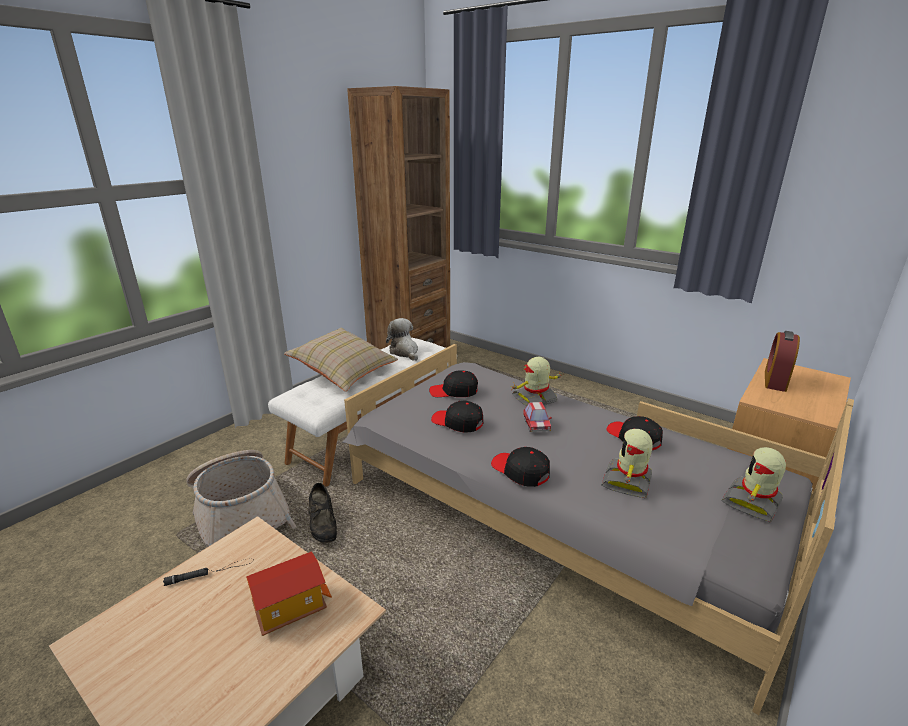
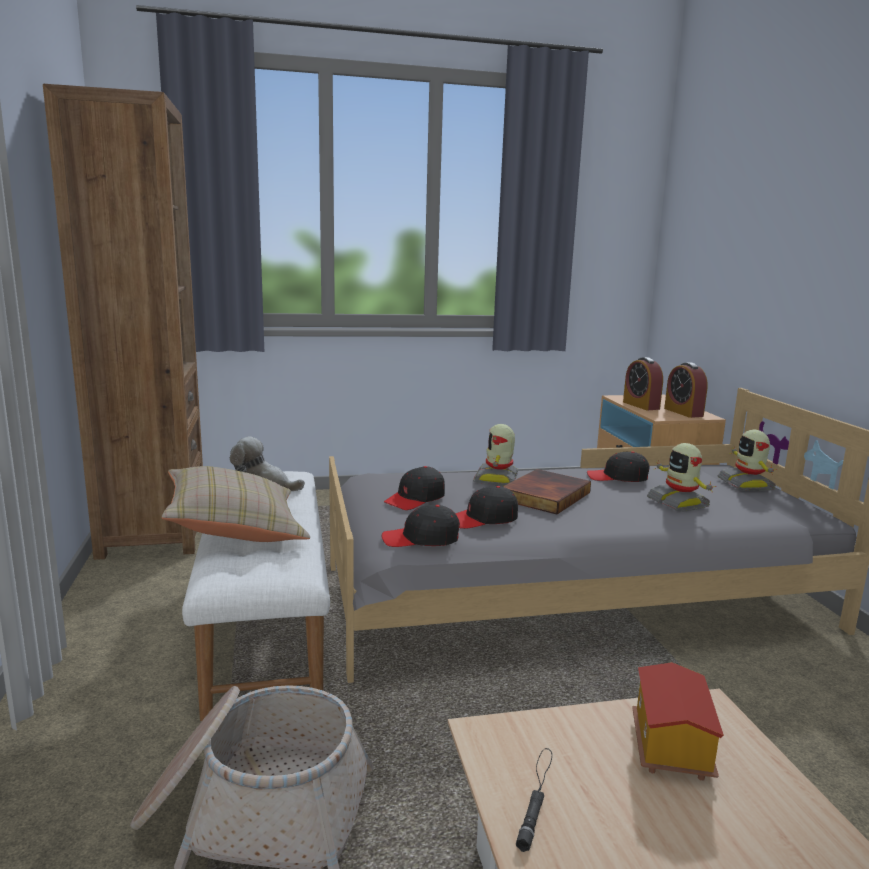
camera: 50 degrees left, 10 degrees down
black shoe [309,483,337,543] -> none
black cap [491,447,550,487] -> black cap moved to [382,505,460,547]
toy car [523,402,552,432] -> book [503,469,591,514]
none -> alarm clock [664,362,708,418]

